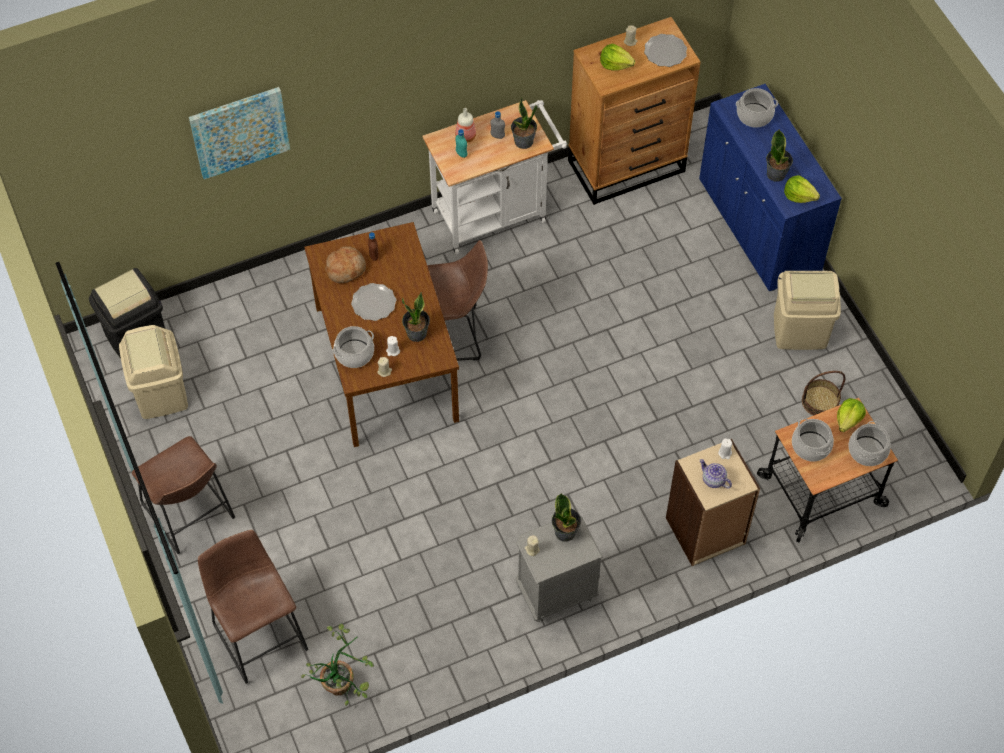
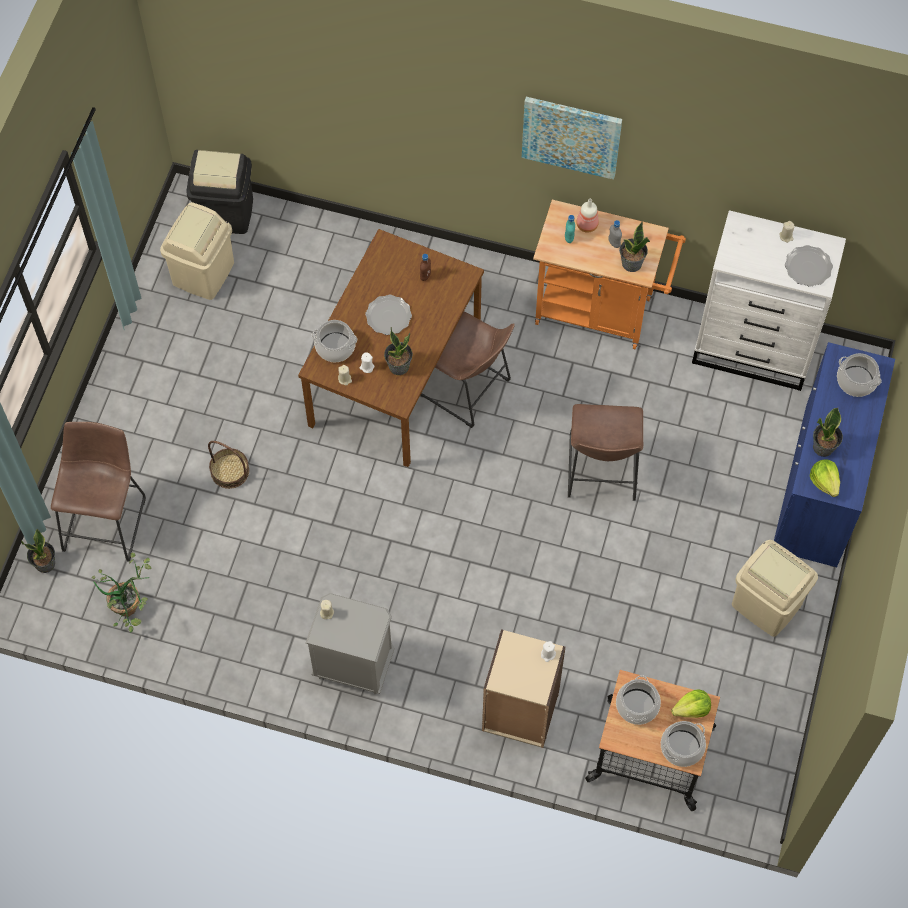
camera: 40 degrees right, 5 degrees up
brown stool [132,436,235,554] -> brown stool moved to [568,404,643,501]
picture [189,87,290,179] -> picture moved to [522,97,622,180]
bread [325,246,366,283] -> none
white cart [422,100,567,255] -> orange cart [533,200,686,349]
potted plant [552,493,581,542] -> potted plant moved to [21,528,55,573]
brown dresser [568,17,700,205] -> white dresser [692,210,846,391]
lettuce [600,44,635,71] -> none
teapot [700,459,732,489] -> none
basket [802,371,845,416] -> basket moved to [208,441,249,489]

